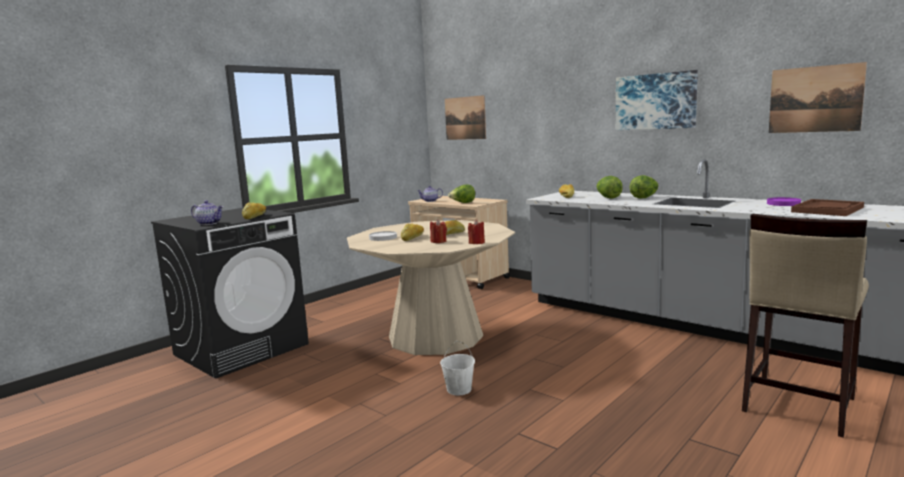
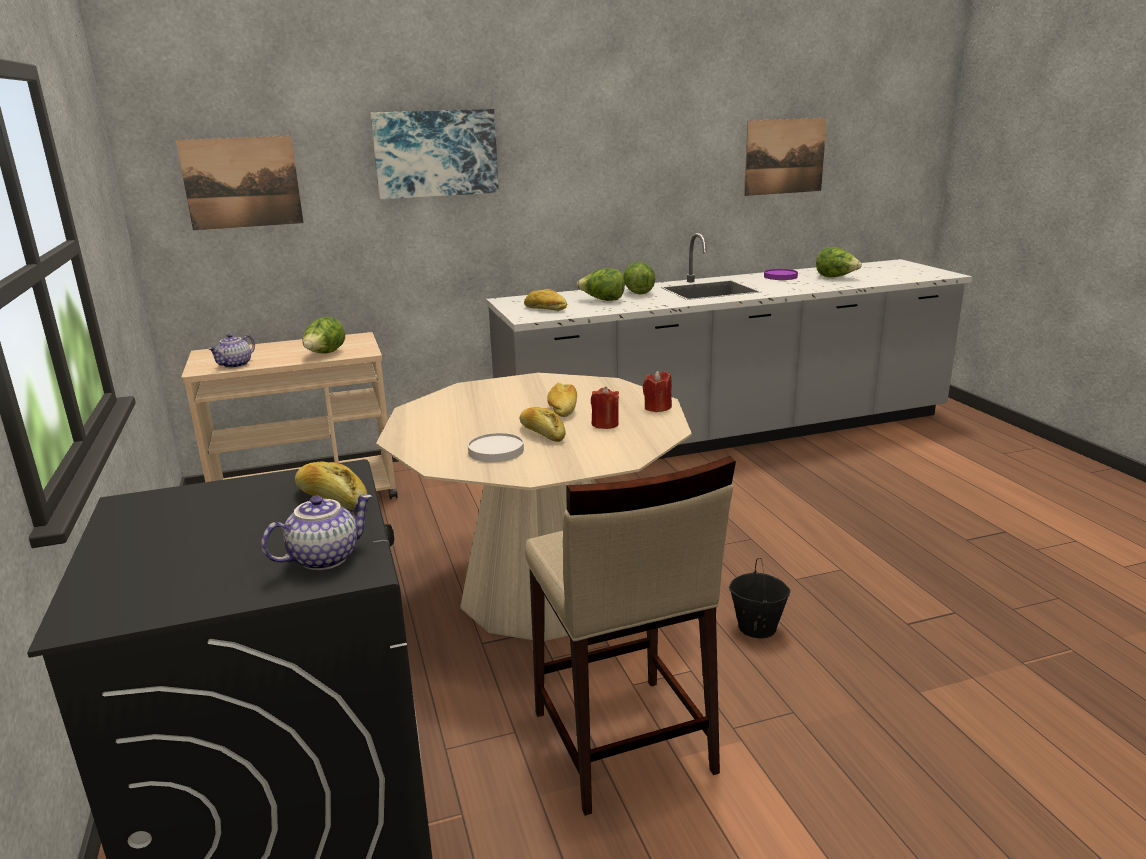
camera: 60 degrees left, 10 degrees up
white bucket [440,341,475,396] -> black bucket [729,558,790,638]
picture [616,70,698,130] -> picture moved to [370,109,499,199]
beige stool [742,213,869,438] -> beige stool moved to [525,456,736,816]
brown tray [791,199,864,216] -> lettuce [816,247,862,278]

